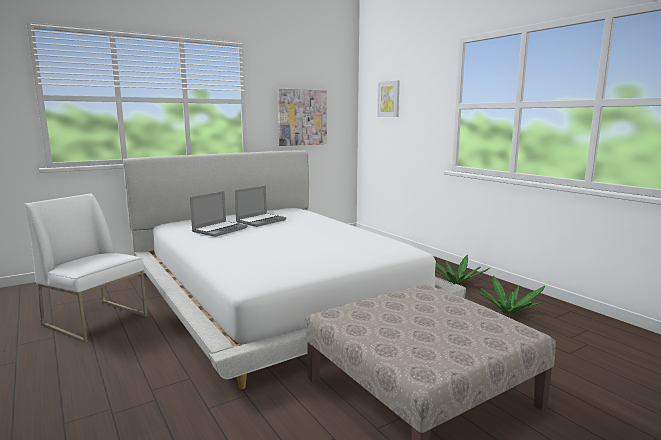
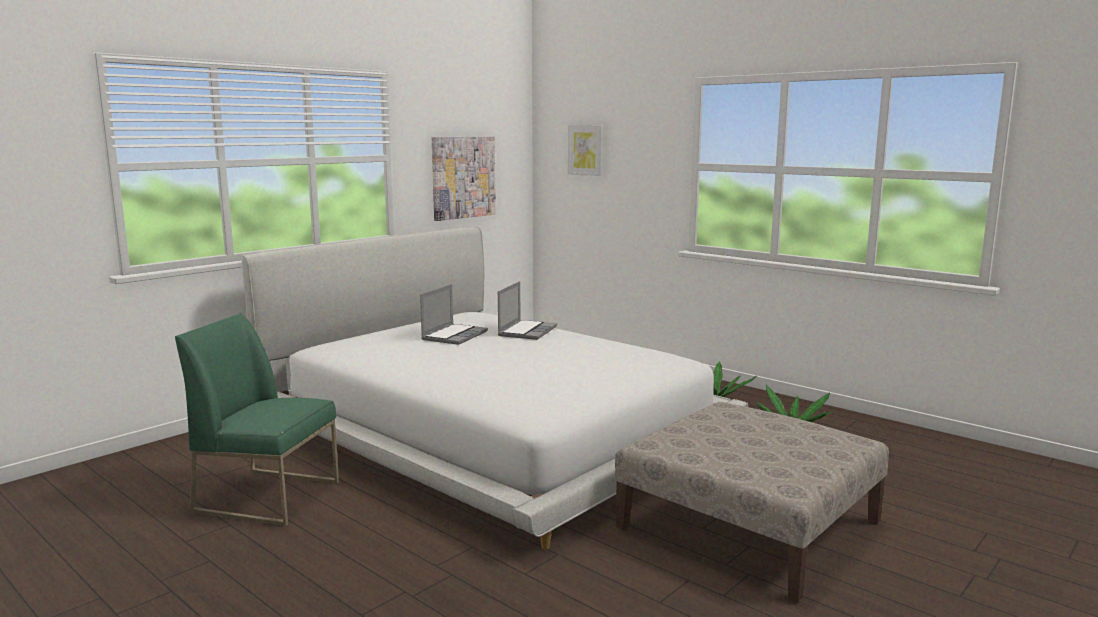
camera: 15 degrees left, 0 degrees up
white chair [24,194,147,343] -> green chair [175,314,339,526]
laptop [190,191,248,237] -> laptop moved to [498,281,557,340]

